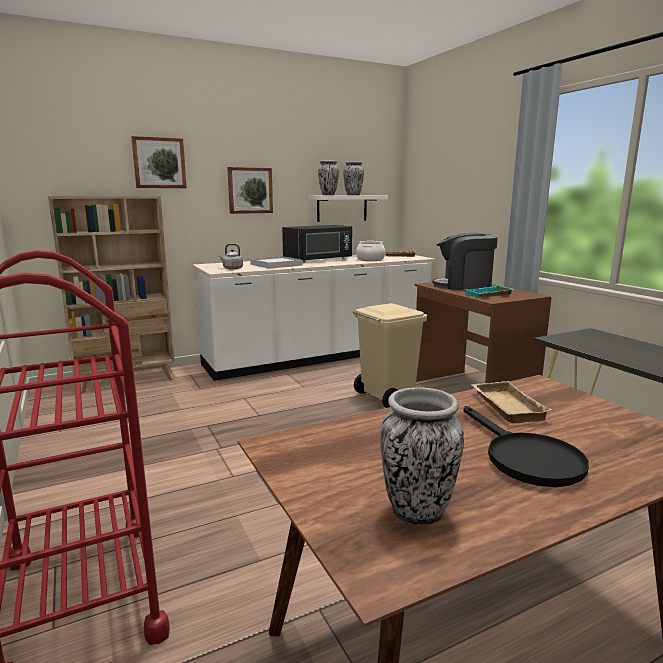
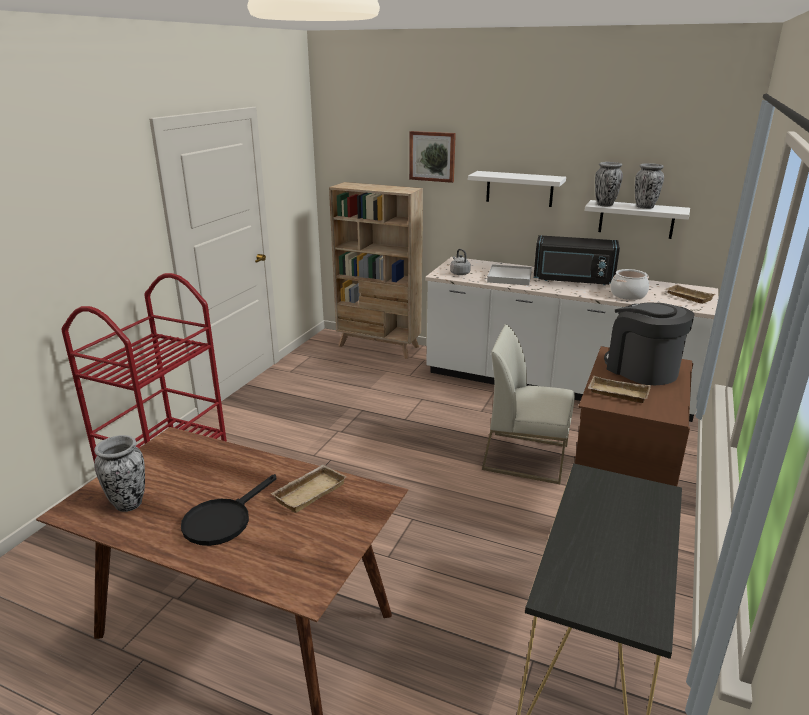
camera: 50 degrees right, 10 degrees up
picture [227,167,273,214] -> white shelf [468,171,566,207]
beige trash can [353,303,427,408] -> white chair [482,324,575,484]
turquoise tray [465,285,514,297] -> beige tray [588,376,651,403]

